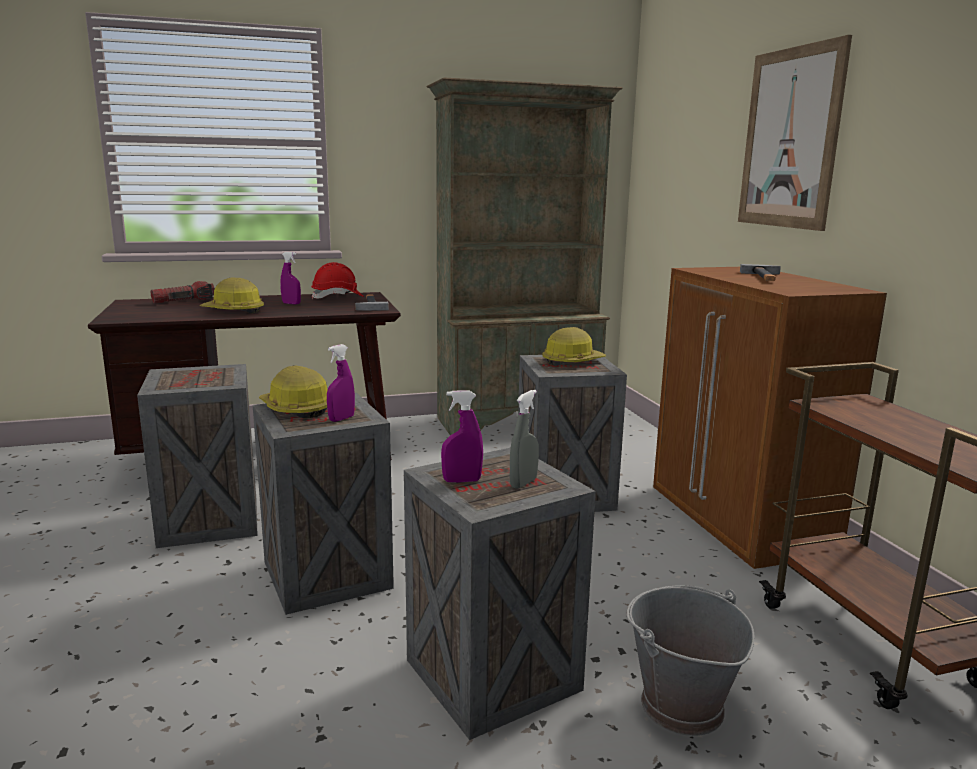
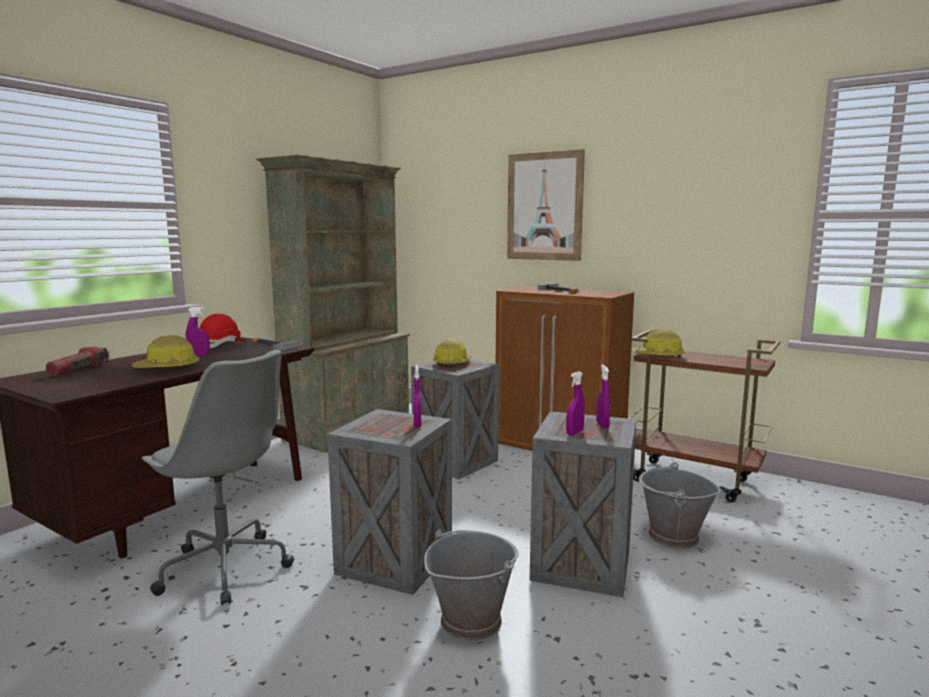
camera: 40 degrees left, 5 degrees down
crate [137,364,258,548] -> grey office chair [141,350,294,605]
hard hat [259,365,328,418] -> hard hat moved to [631,329,685,358]
grey spray bottle [510,390,539,489] -> purple spray bottle [596,365,610,428]
none -> grey bucket [424,530,519,641]

